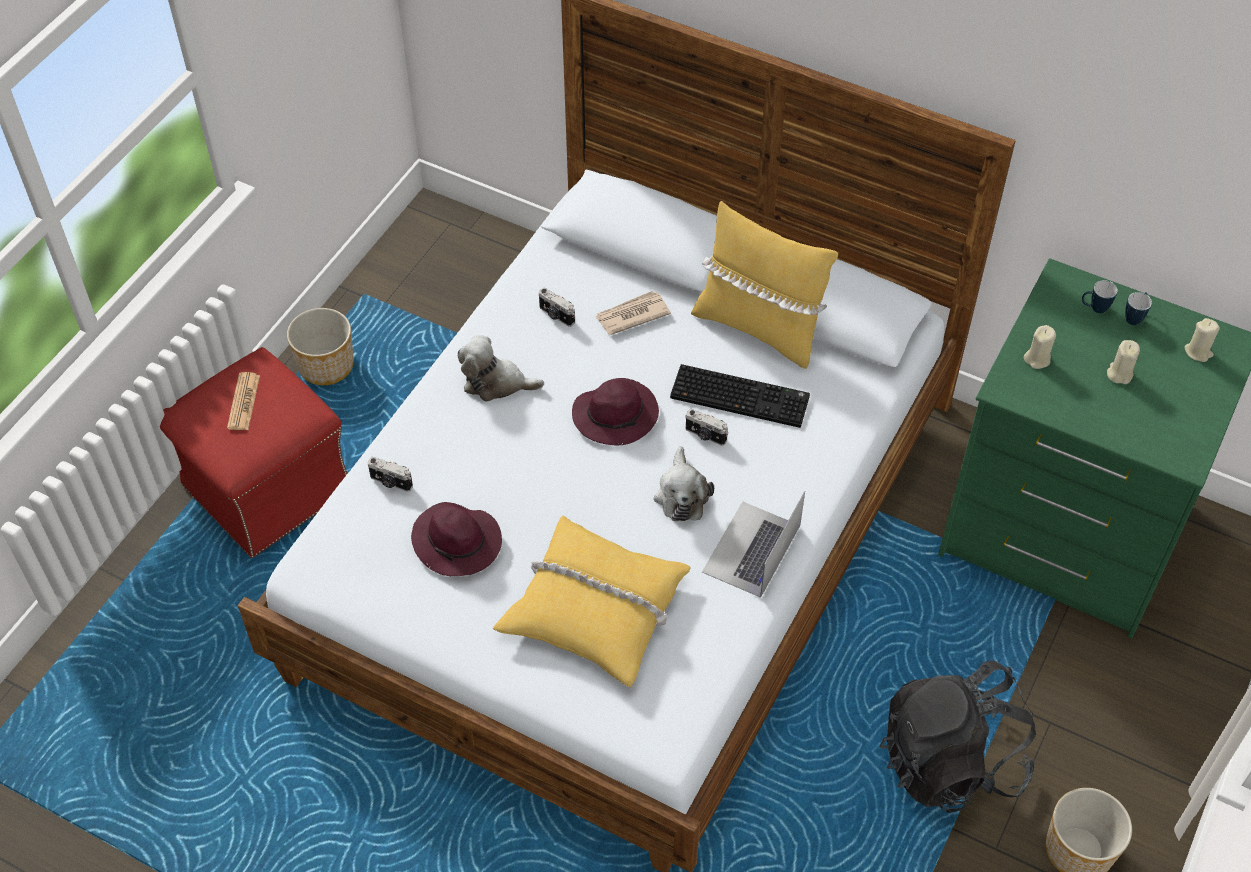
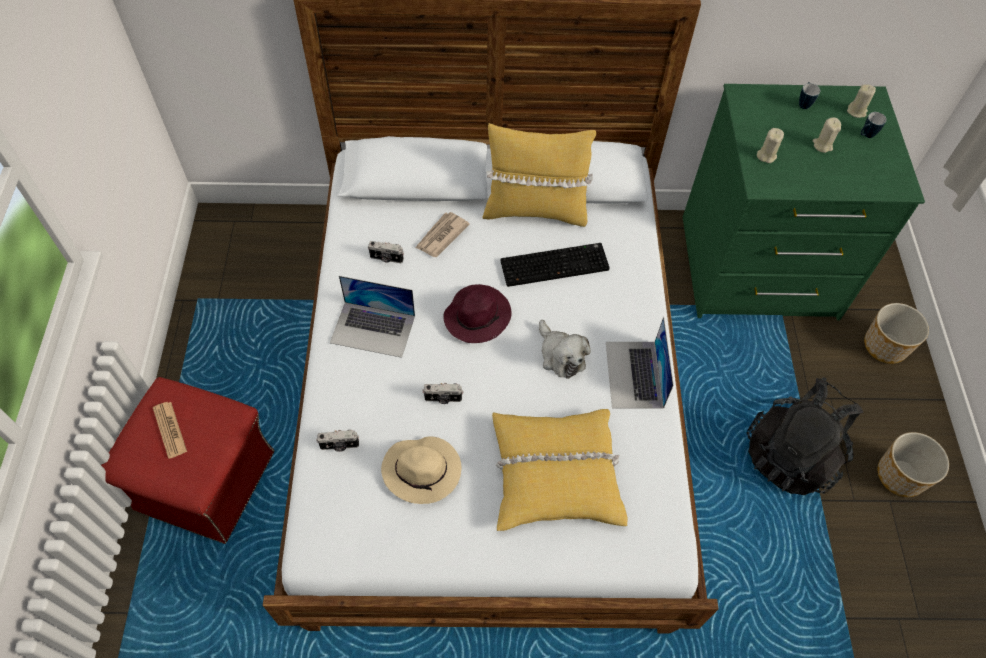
camera: 30 degrees left, 5 degrees up
planter [287,308,354,385] -> planter moved to [864,303,929,364]
purple hat [411,502,502,576] -> beige hat [381,436,461,504]
plush toy [458,335,544,402] -> laptop [330,276,415,358]
camera [685,409,729,446] -> camera moved to [422,383,463,404]
mug [1082,280,1118,313] -> mug moved to [861,112,887,138]

